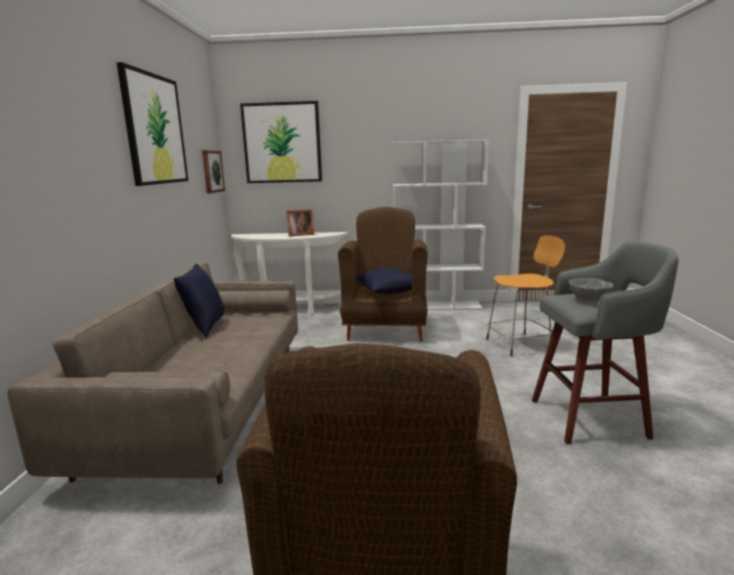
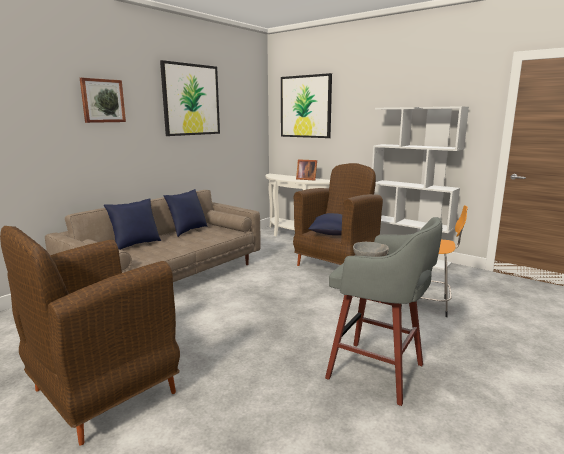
camera: 35 degrees right, 0 degrees up
picture [202,150,225,194] -> picture moved to [80,77,126,123]
none -> blue pillow [104,198,161,250]

